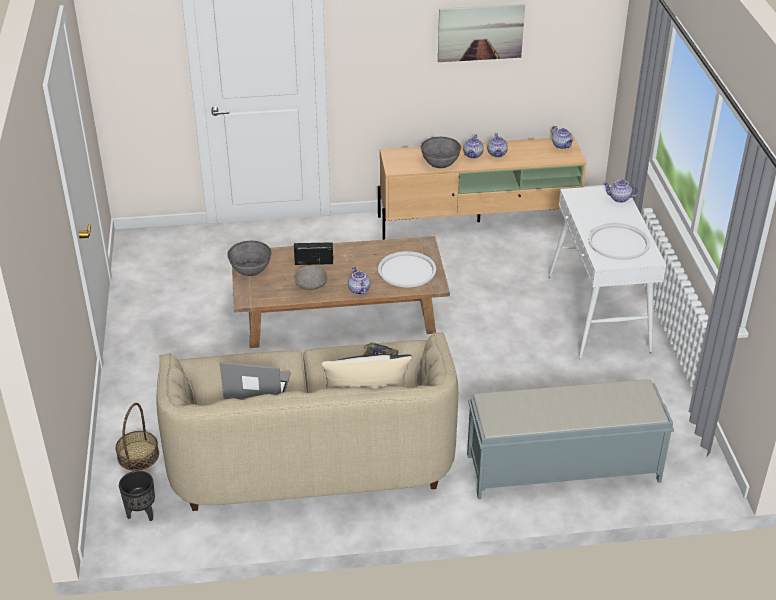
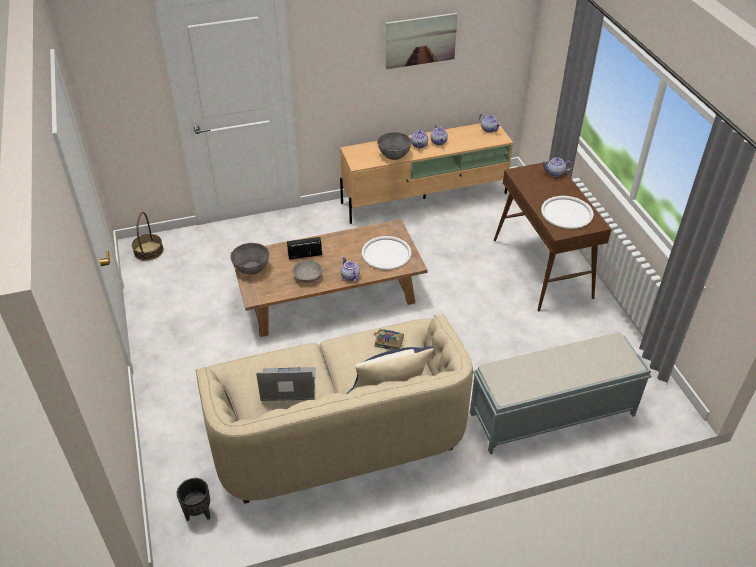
camera: 10 degrees left, 5 degrees up
basket [115,403,159,471] -> basket moved to [132,212,163,260]
white console table [549,186,666,359] -> brown console table [494,162,611,311]

